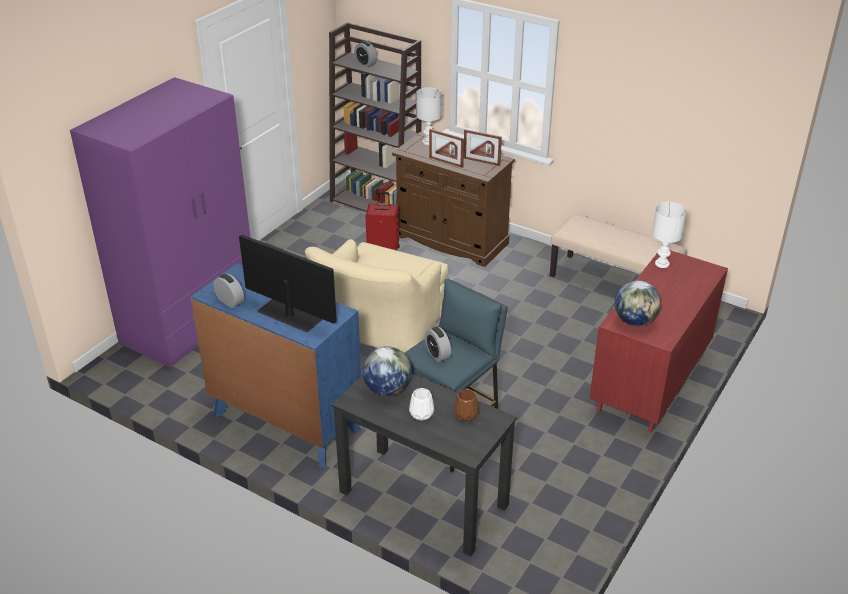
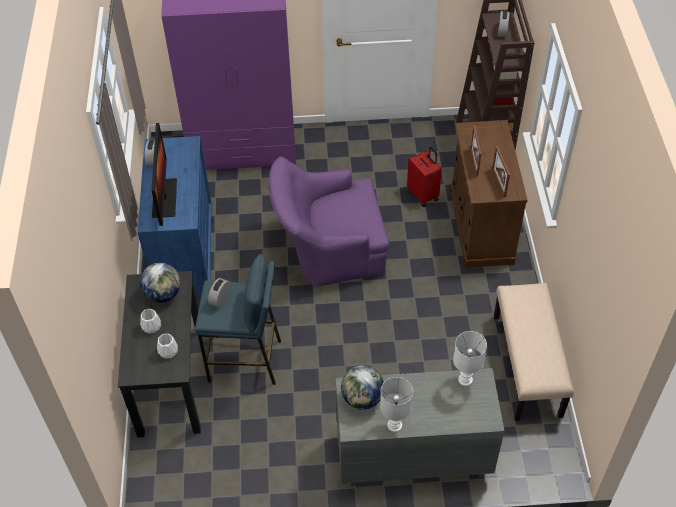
camera: 55 degrees right, 15 degrees up
beige armchair [305,239,448,353] -> purple armchair [268,157,389,286]
white table lamp [416,88,441,145] -> white table lamp moved to [380,377,413,432]
brown vase [454,389,479,422] -> white vase [157,334,178,359]
red dresser [590,250,728,433] -> grey dresser [336,368,505,486]

